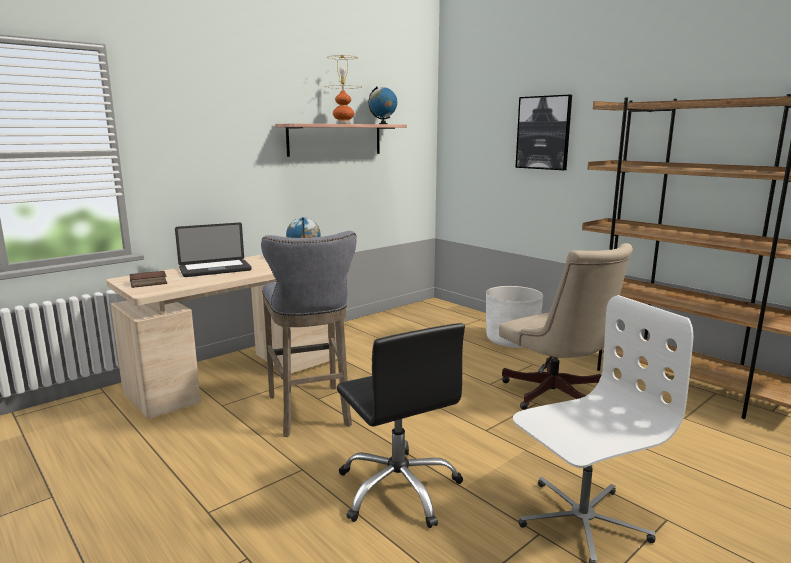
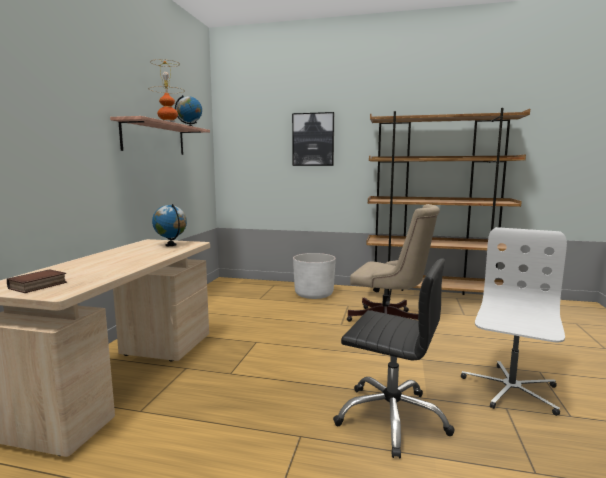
camera: 35 degrees left, 5 degrees down
laptop [175,223,252,277] -> none
grey stool [261,231,357,437] -> none

